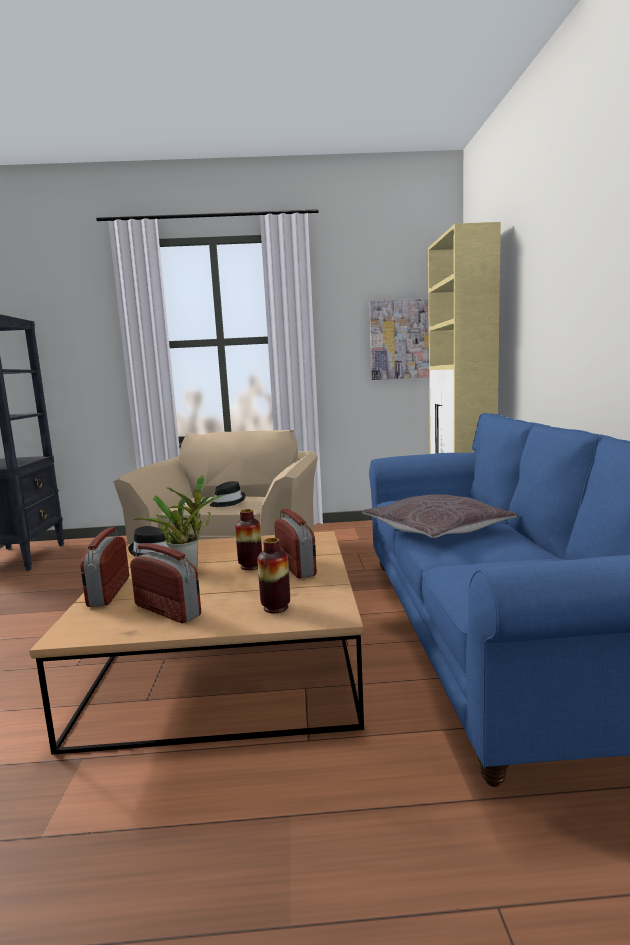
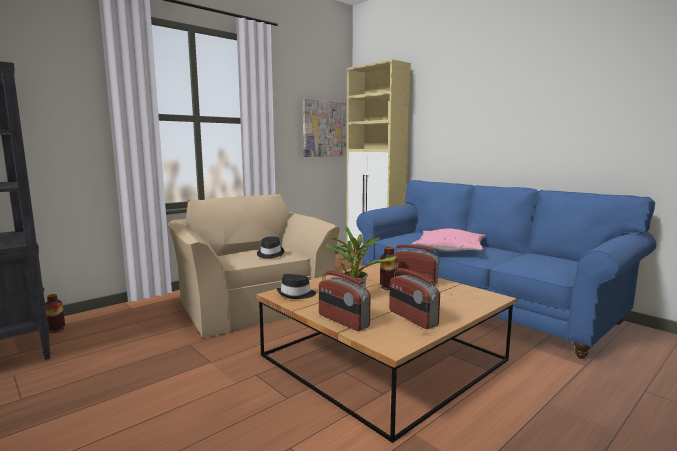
camera: 40 degrees left, 0 degrees up
radio [130,543,201,623] -> radio turned 120 degrees counterclockwise [389,268,440,329]
vase [257,538,290,613] -> vase moved to [45,294,65,333]
grey pillow [362,494,517,538] -> pink pillow [412,229,486,252]

